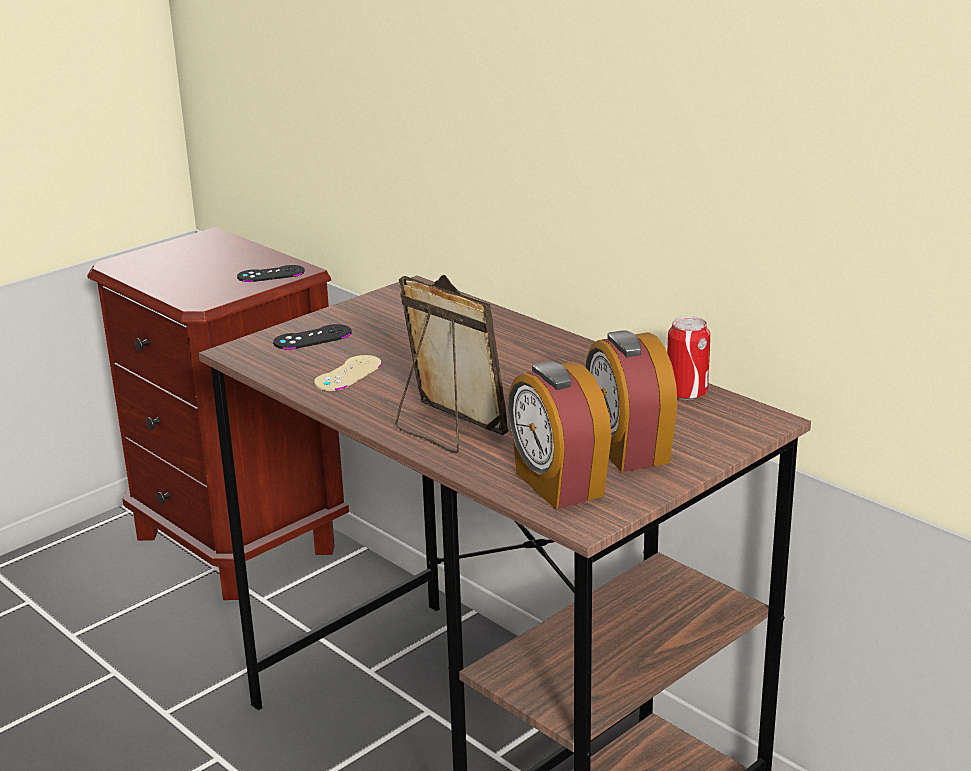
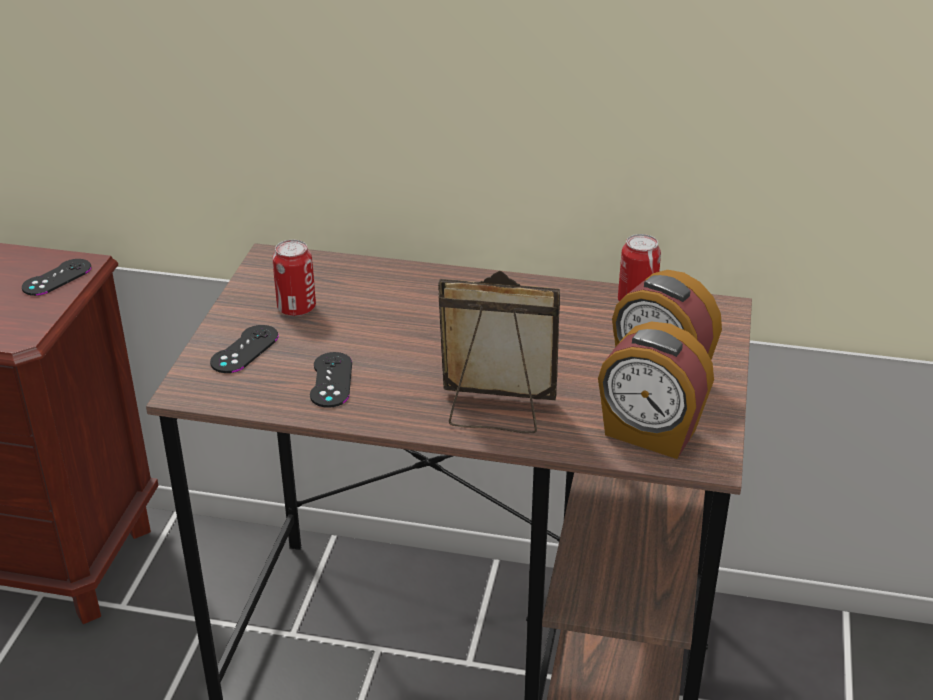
camera: 35 degrees left, 10 degrees up
beige game controller [314,355,382,391] -> black game controller [310,352,352,408]
none -> can [272,240,316,316]

